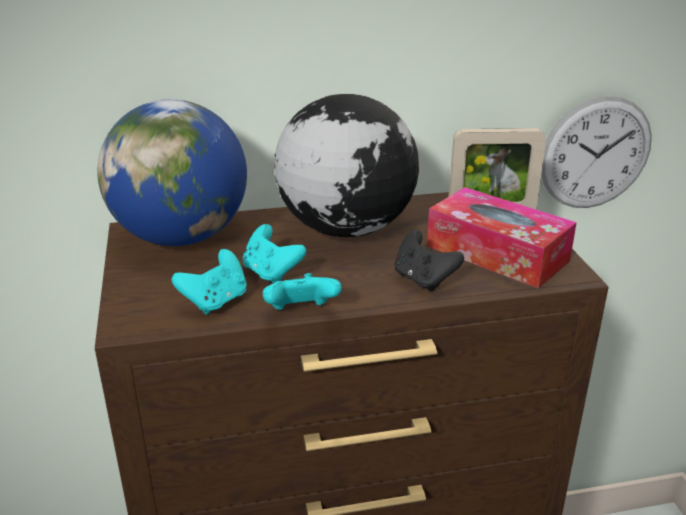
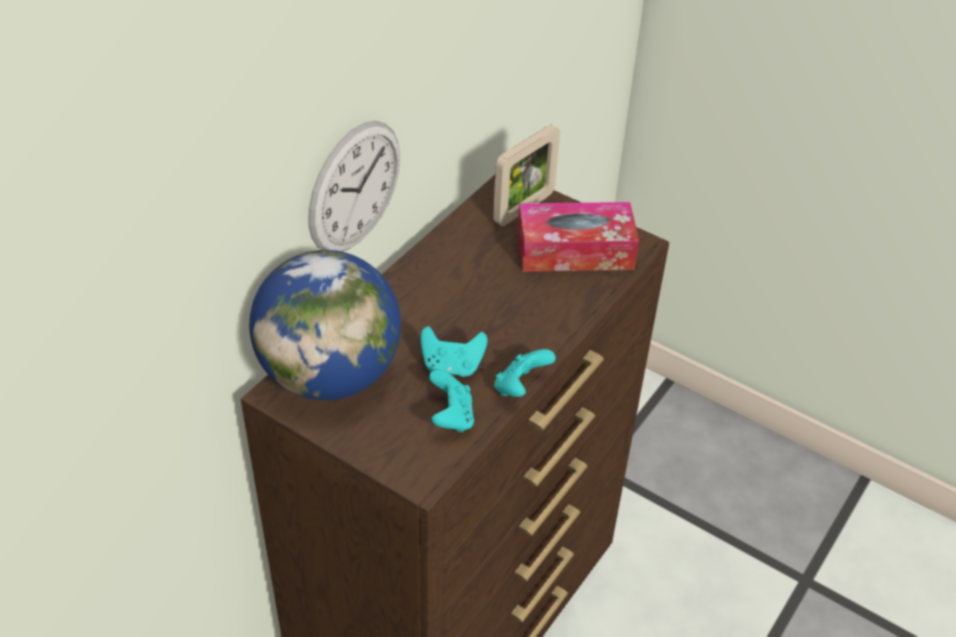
camera: 45 degrees left, 15 degrees up
globe [274,94,419,237] -> none
black game controller [394,230,464,292] -> none
wall clock [541,96,652,208] -> wall clock moved to [308,121,400,252]

